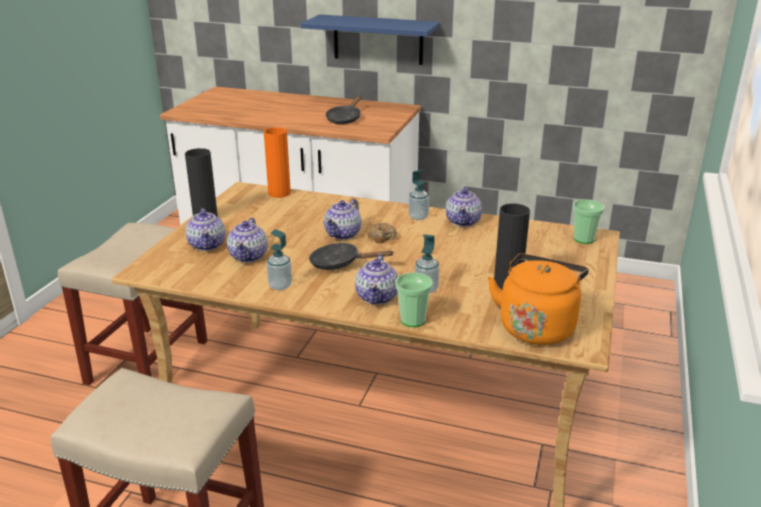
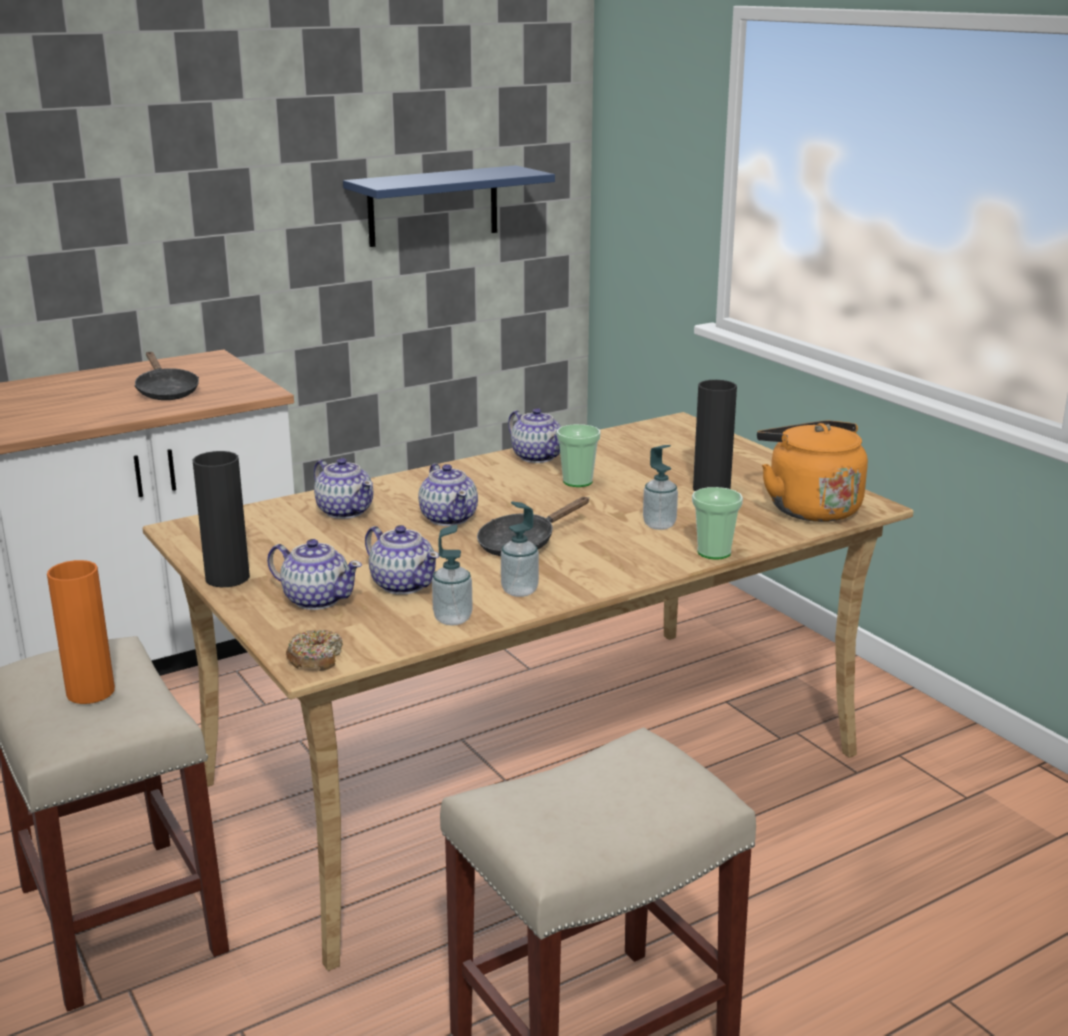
camera: 50 degrees left, 5 degrees down
orange vase [264,127,291,198] -> orange vase moved to [47,560,115,704]
blue shelf [301,14,440,65] -> blue shelf moved to [343,165,555,247]
teapot [355,254,398,305] -> teapot moved to [314,458,373,519]
donut [367,223,397,243] -> donut moved to [286,629,343,671]
soap dispenser [408,169,429,220] -> soap dispenser moved to [432,525,473,625]
cup [573,199,604,244] -> cup moved to [557,424,601,487]

